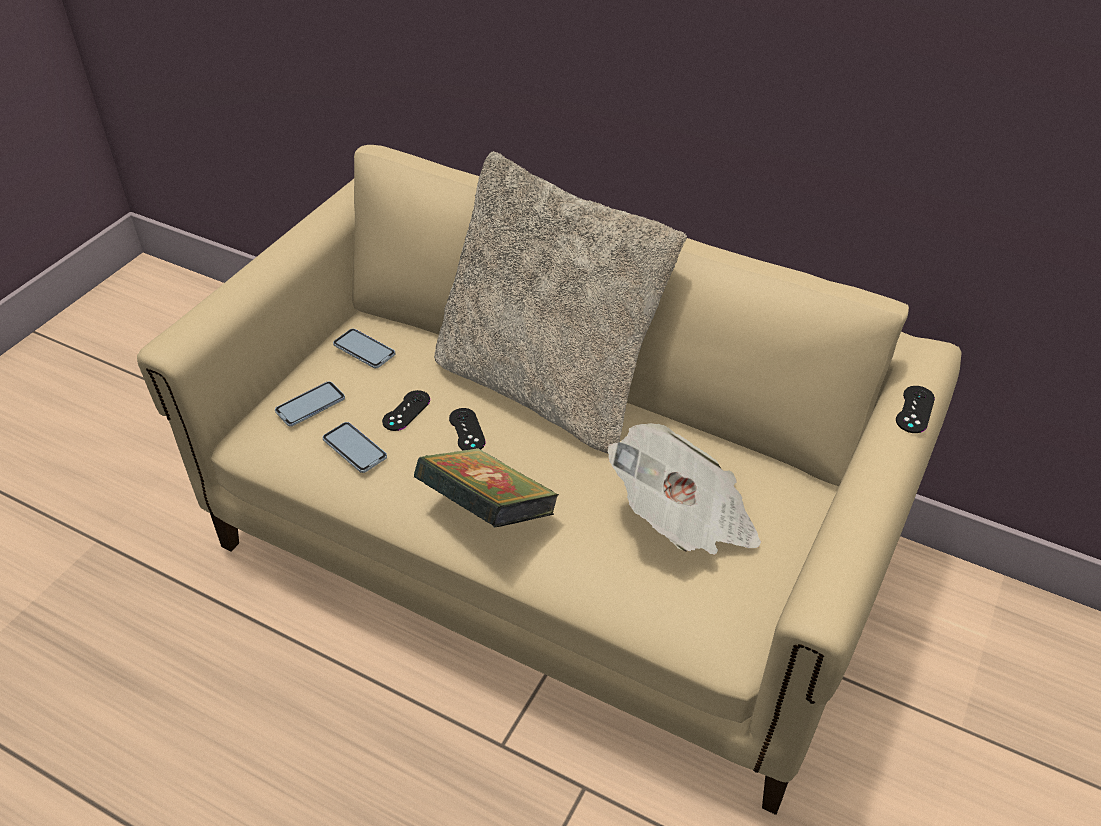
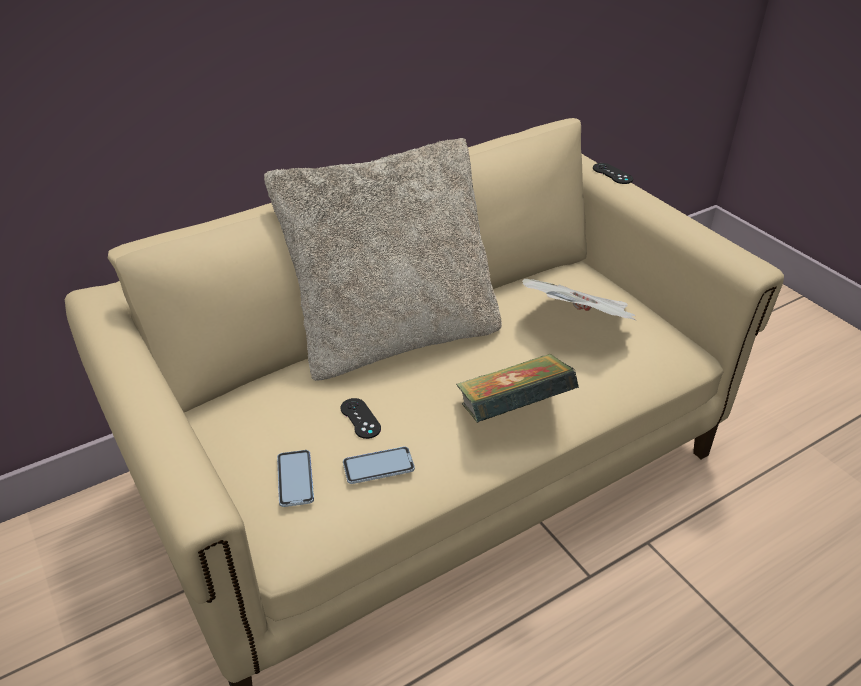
camera: 60 degrees left, 5 degrees down
phone [333,329,395,368] -> none
black game controller [449,408,486,450] -> none

